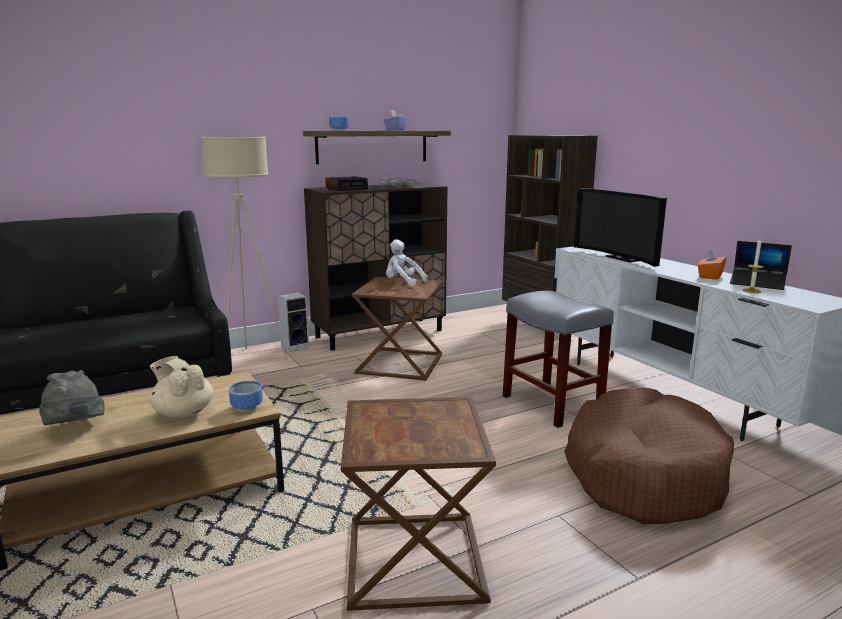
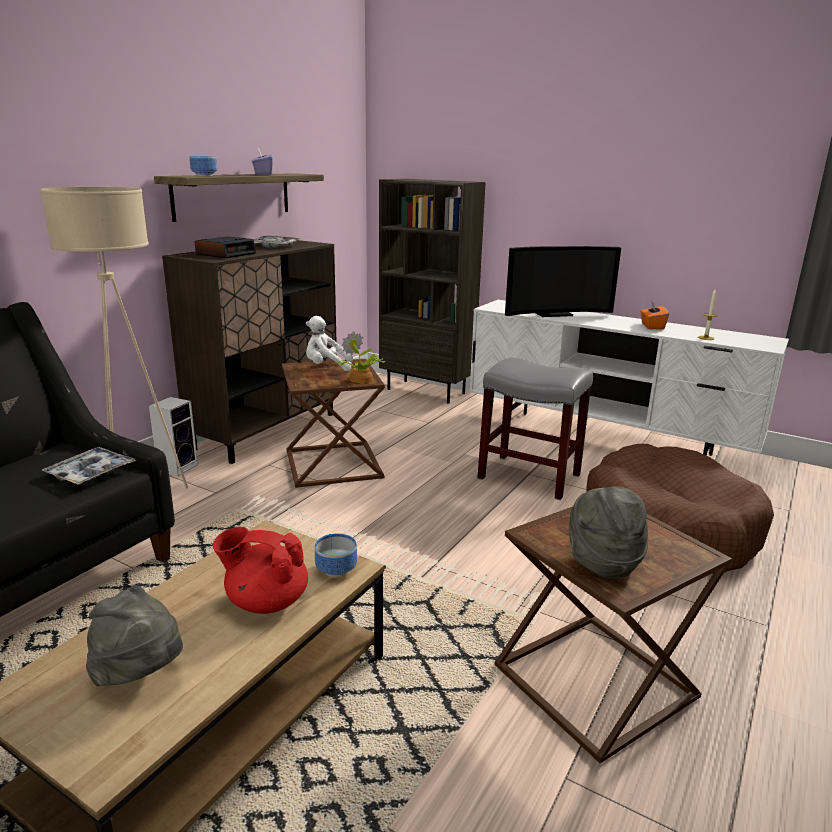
camera: 30 degrees left, 5 degrees up
beige teapot [150,356,213,418] -> red teapot [212,527,308,614]
television [574,188,667,267] -> television turned 45 degrees counterclockwise [505,246,621,317]
laptop [730,241,792,290] -> none
none -> tray [42,447,137,485]
none -> potted plant [338,331,385,383]
none -> grey hat [569,486,648,579]

